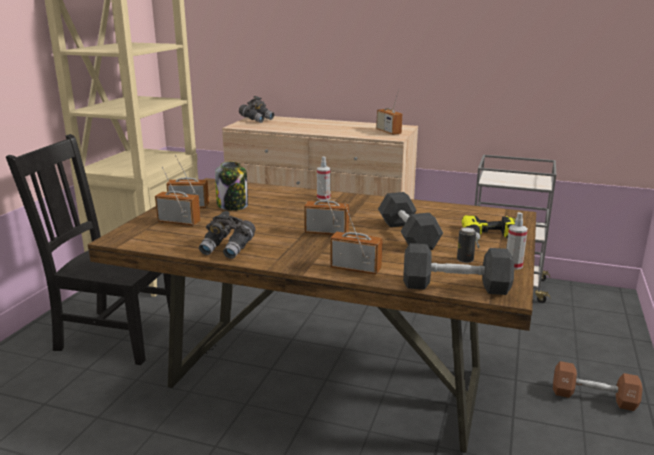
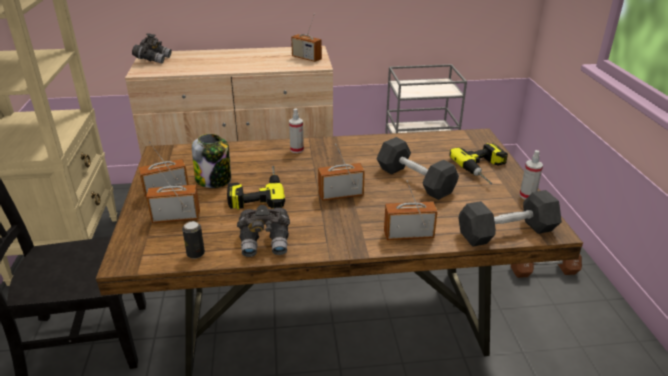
camera: 25 degrees left, 10 degrees up
can [457,227,476,263] -> can moved to [182,221,205,259]
none -> power drill [227,166,285,210]

